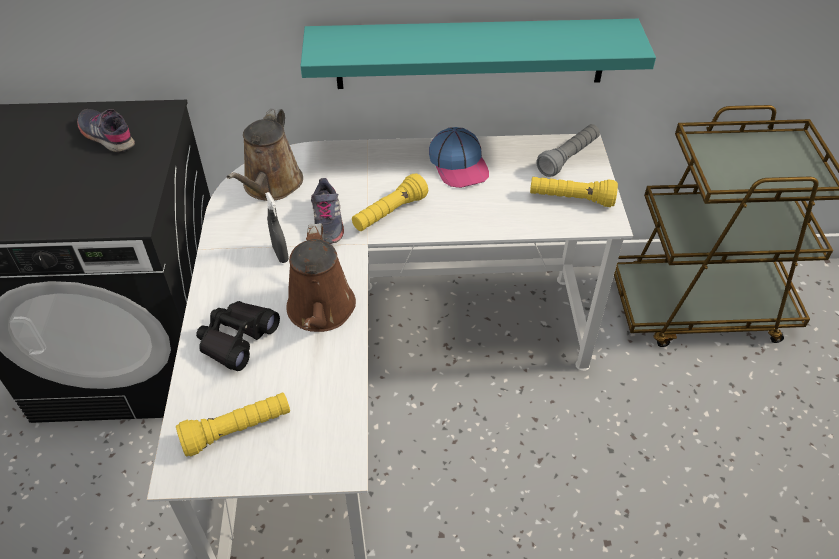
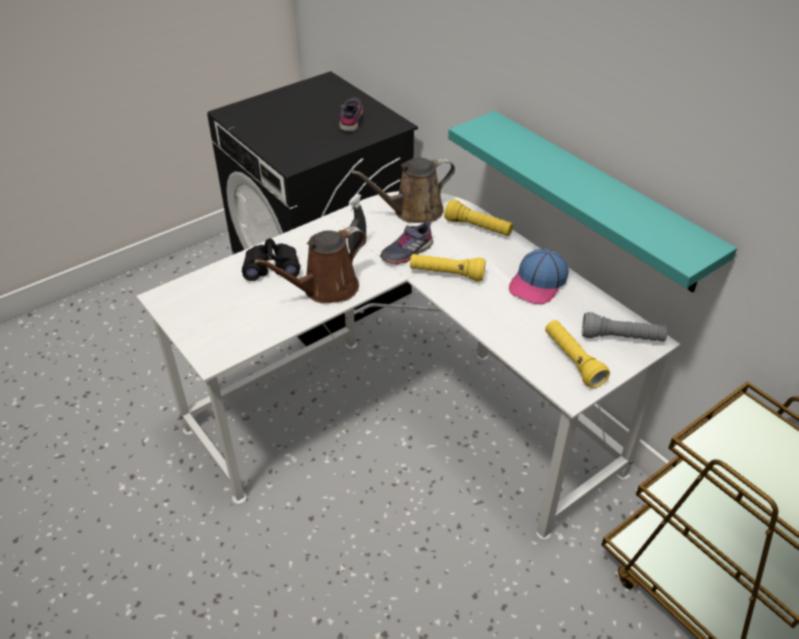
camera: 55 degrees right, 5 degrees down
yellow flashlight [176,392,290,457] -> yellow flashlight moved to [444,200,513,236]

